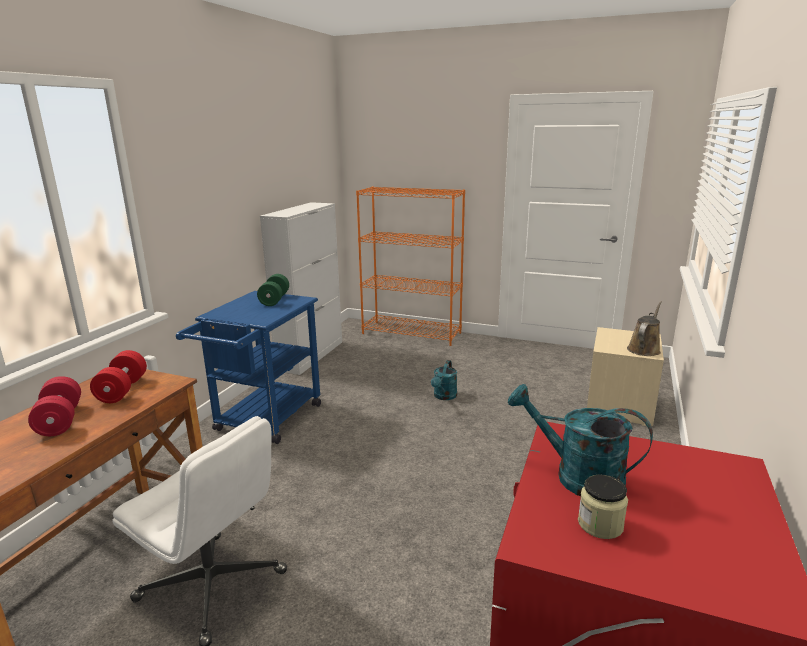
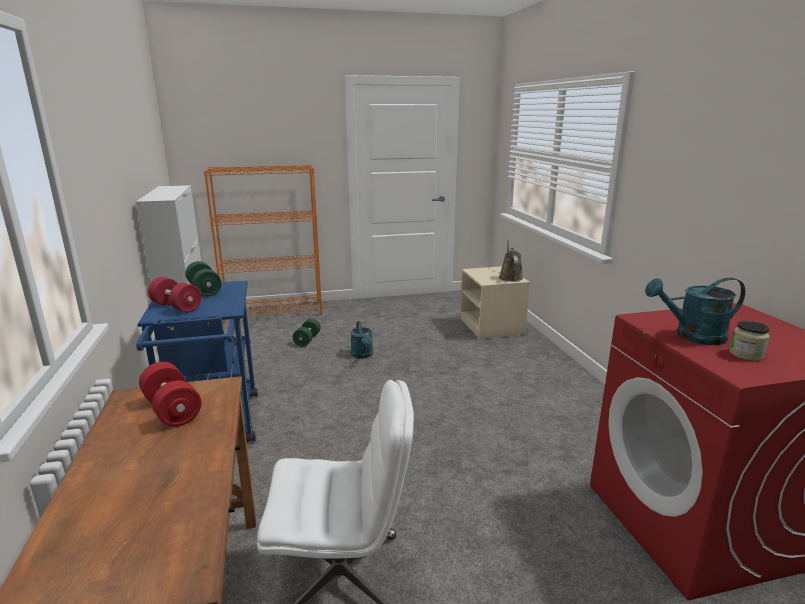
camera: 35 degrees left, 0 degrees up
red dumbbell [28,376,81,436] -> red dumbbell moved to [148,277,201,312]
none -> green dumbbell [293,318,321,347]

